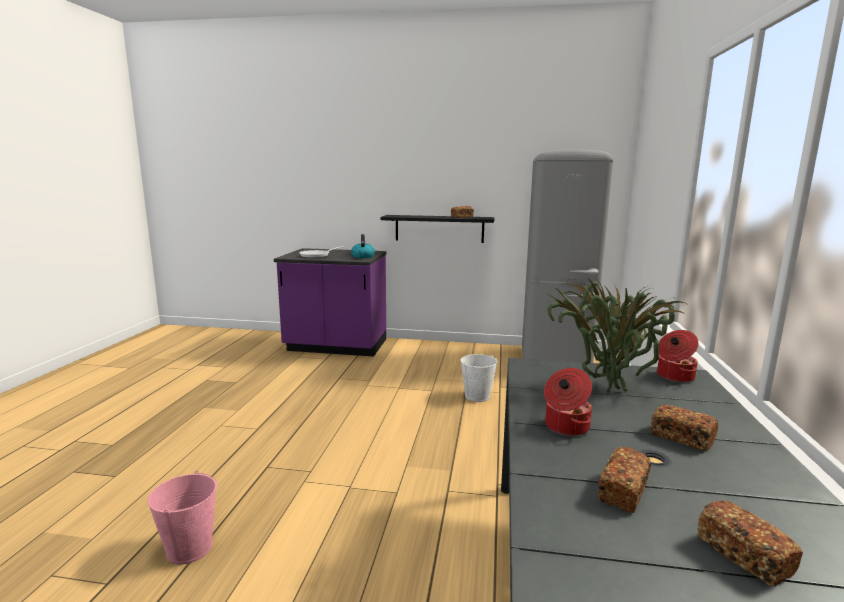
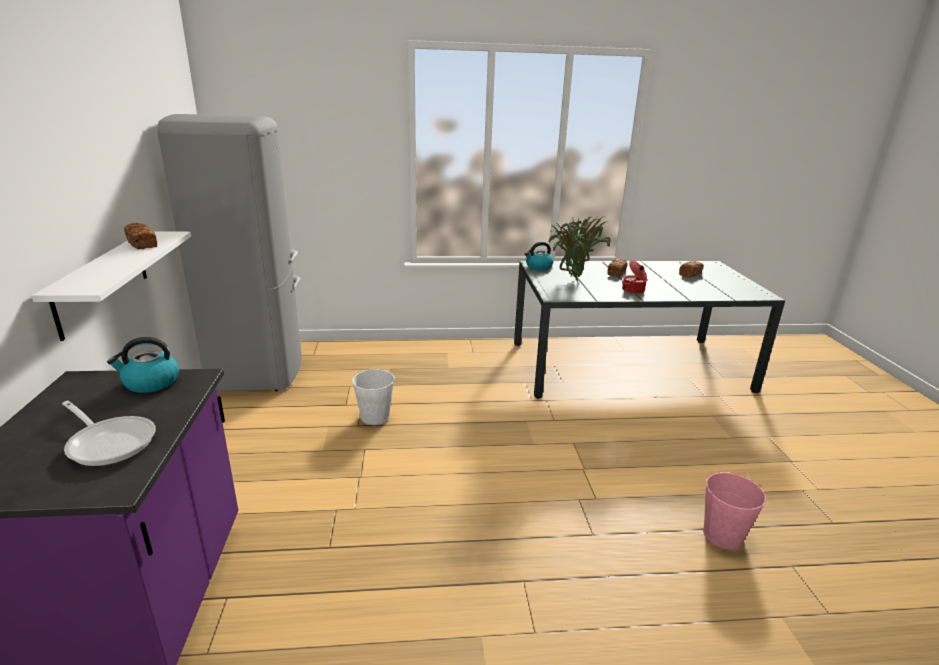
camera: 105 degrees left, 10 degrees up
black shelf [380,215,495,243] -> white shelf [32,231,191,341]
bread [598,446,651,513] -> none
cooking pot [657,330,699,383] -> kettle [524,242,553,270]

